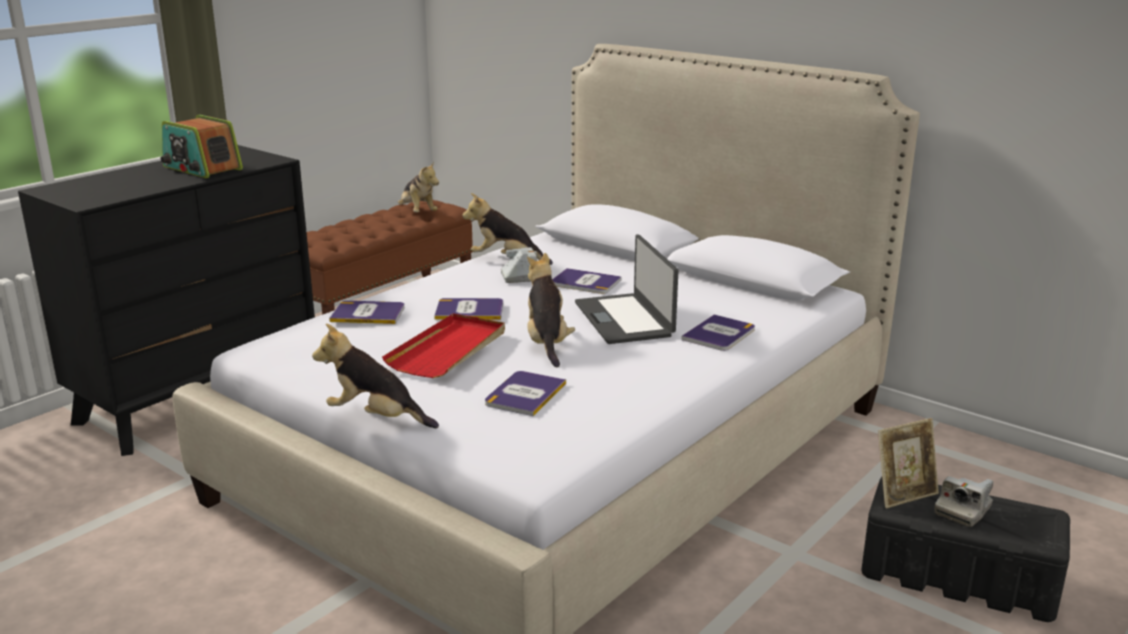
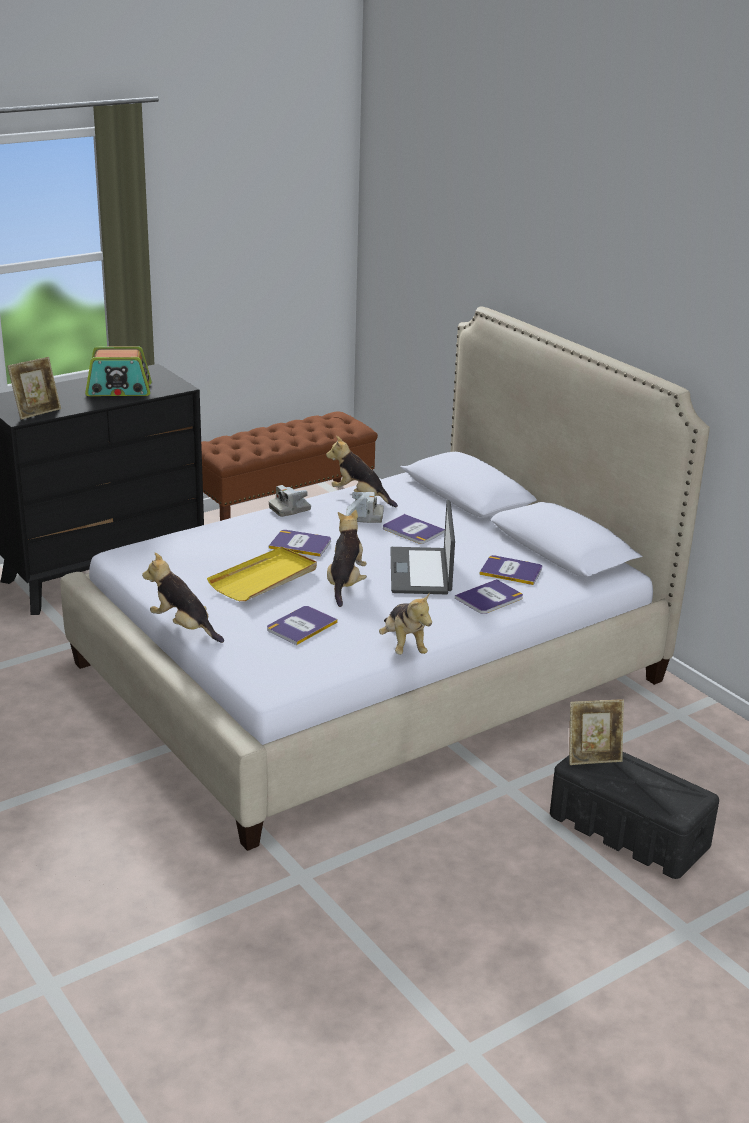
camera: 15 degrees right, 5 degrees up
radio [161,115,243,178] -> radio turned 60 degrees counterclockwise [85,346,152,396]
book [329,301,405,324] -> book moved to [479,555,542,585]
red tray [382,313,505,378] -> yellow tray [207,547,317,601]
plush toy [398,161,439,212] -> plush toy moved to [379,593,432,655]
camera [934,476,993,527] -> camera moved to [269,485,311,517]
none -> picture frame [8,357,61,420]

